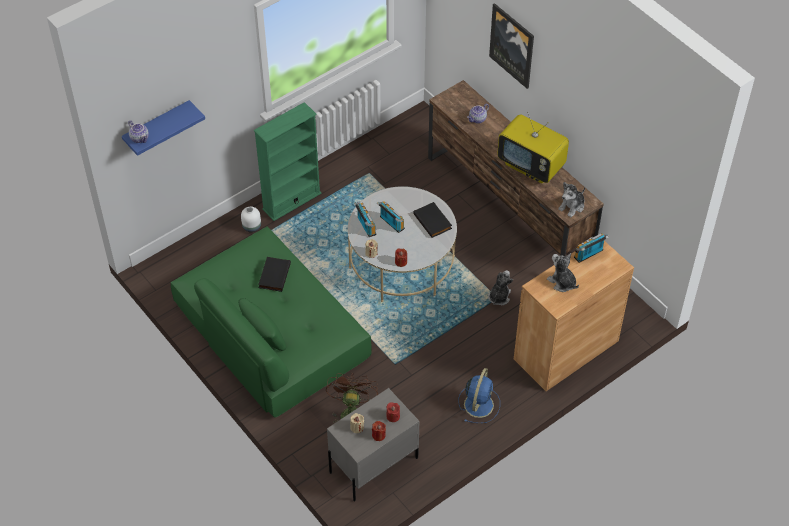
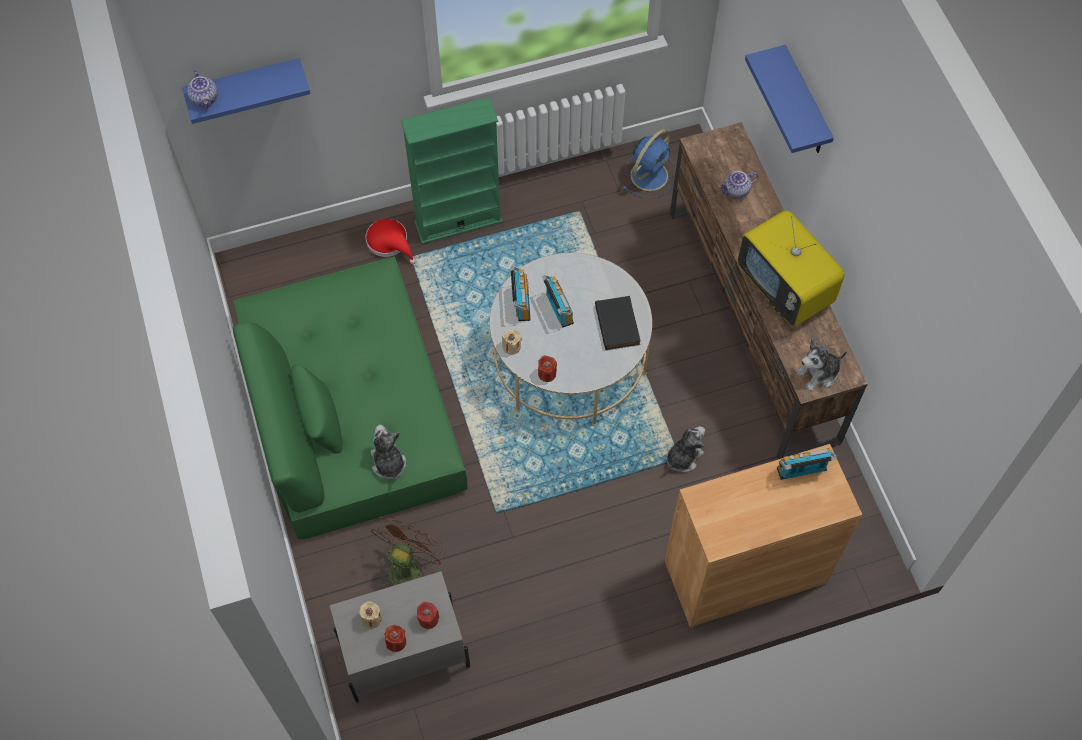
camera: 20 degrees right, 10 degrees up
white vase [241,207,261,233] -> red hat [365,219,416,264]
black book [258,257,291,292] -> none
blue fan [458,368,500,423] -> blue fan moved to [624,129,676,198]
picture [489,3,534,89] -> blue shelf [745,45,834,153]
plush toy [547,253,579,292] -> plush toy moved to [371,425,406,481]

